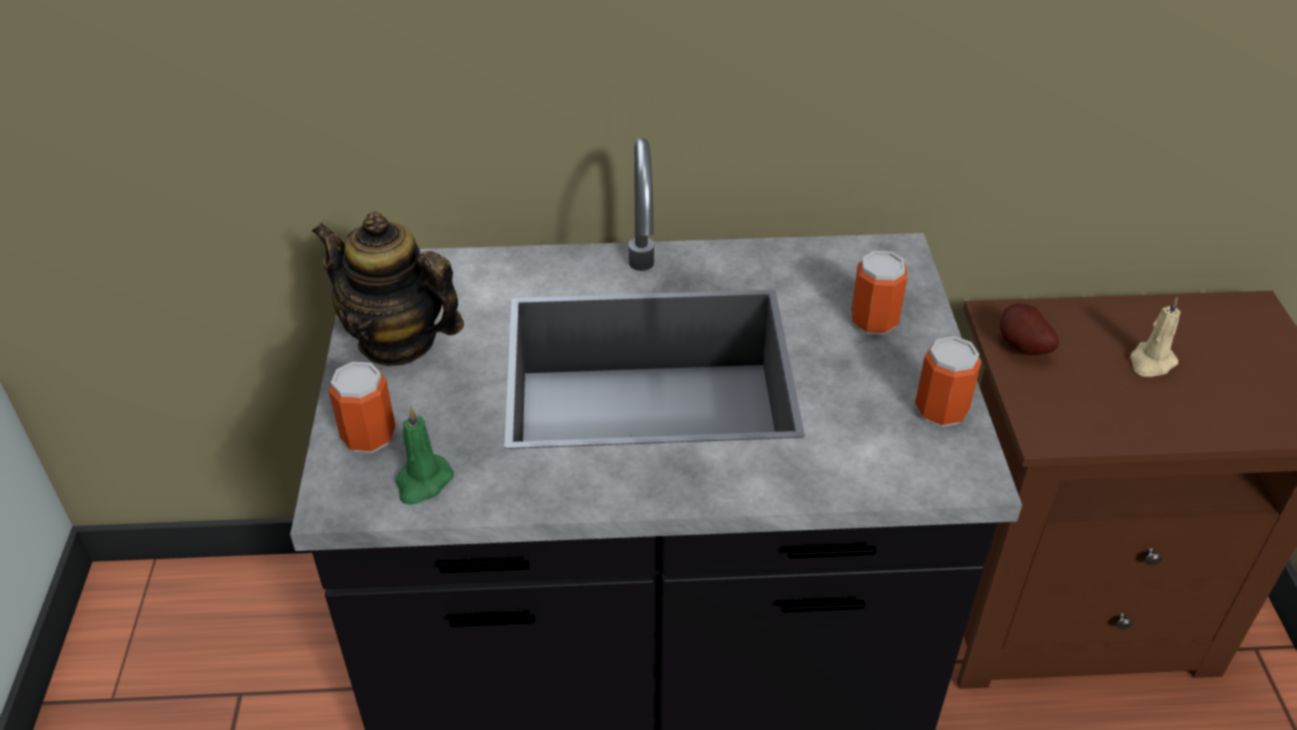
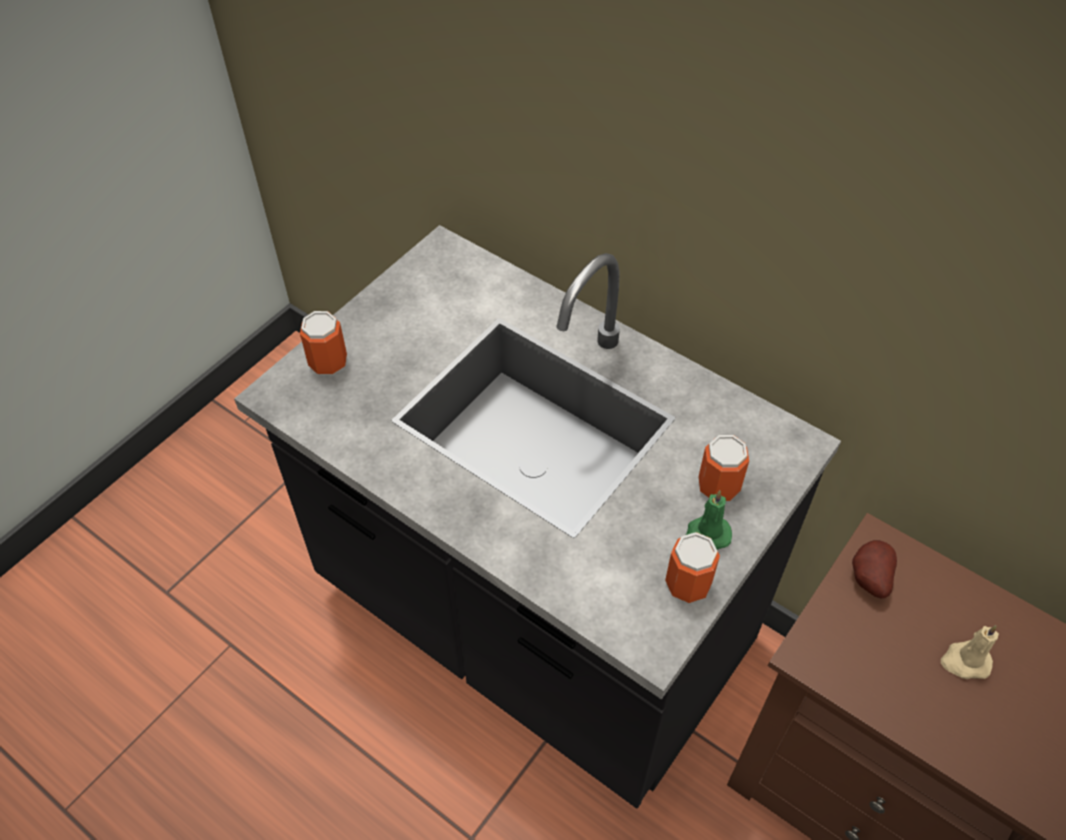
camera: 40 degrees right, 10 degrees up
teapot [312,212,464,366] -> none
green candle [395,406,454,505] -> green candle moved to [686,490,732,550]

